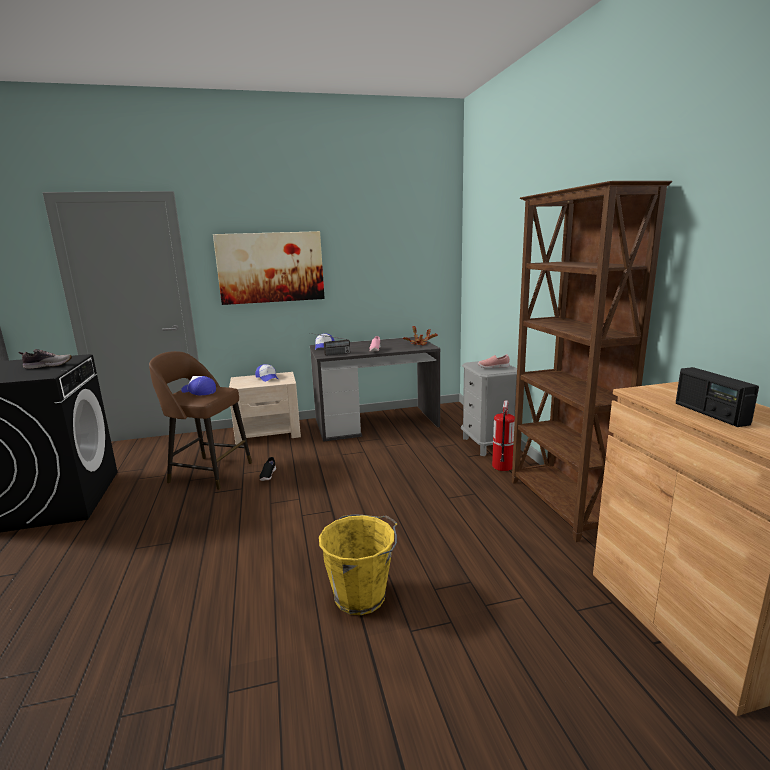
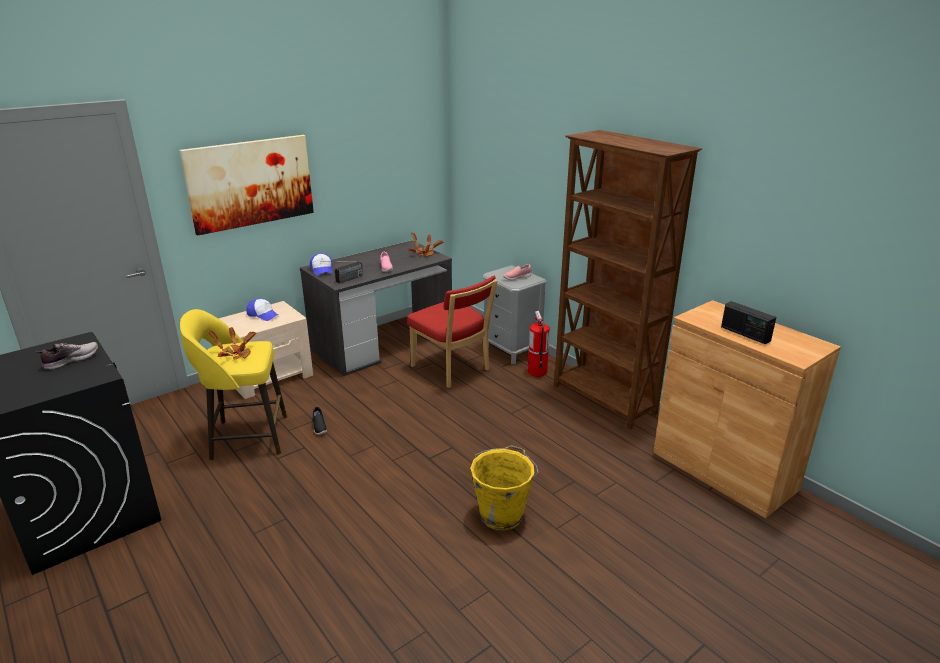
camera: 25 degrees left, 10 degrees up
brown stool [149,351,252,490] -> yellow stool [180,309,287,461]
cap [181,376,216,395] -> potted plant [208,327,256,360]
none -> red chair [407,276,498,388]

